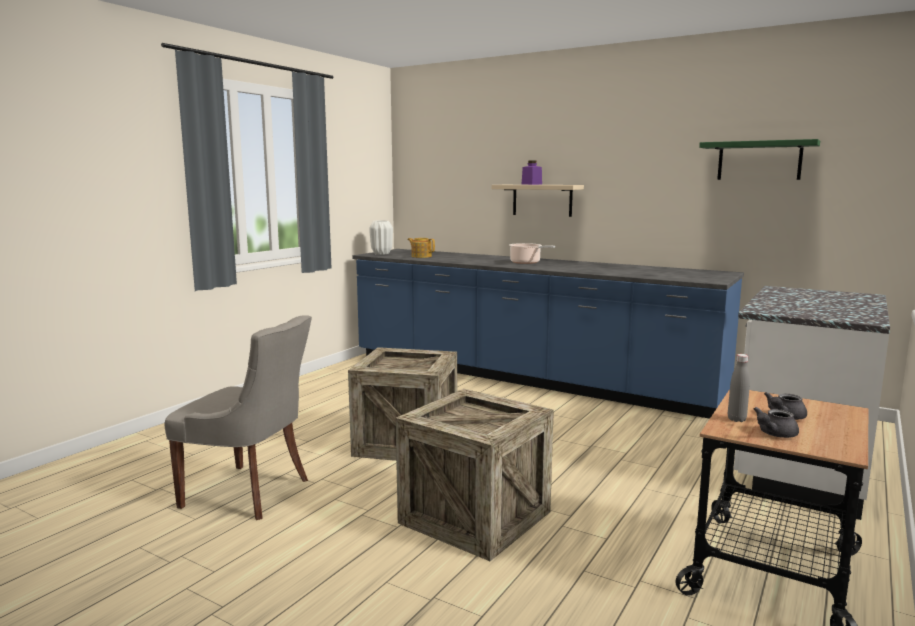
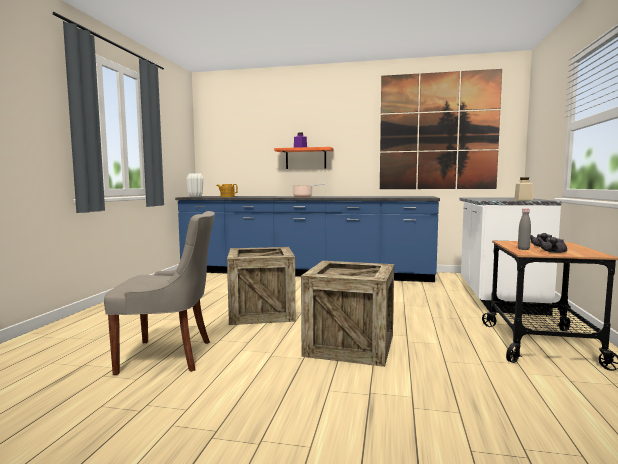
camera: 20 degrees left, 5 degrees down
beige shelf [491,185,584,217] -> orange shelf [274,147,334,169]
green shelf [699,139,820,180] -> picture [380,69,502,189]
none -> beige jar [514,177,533,201]

